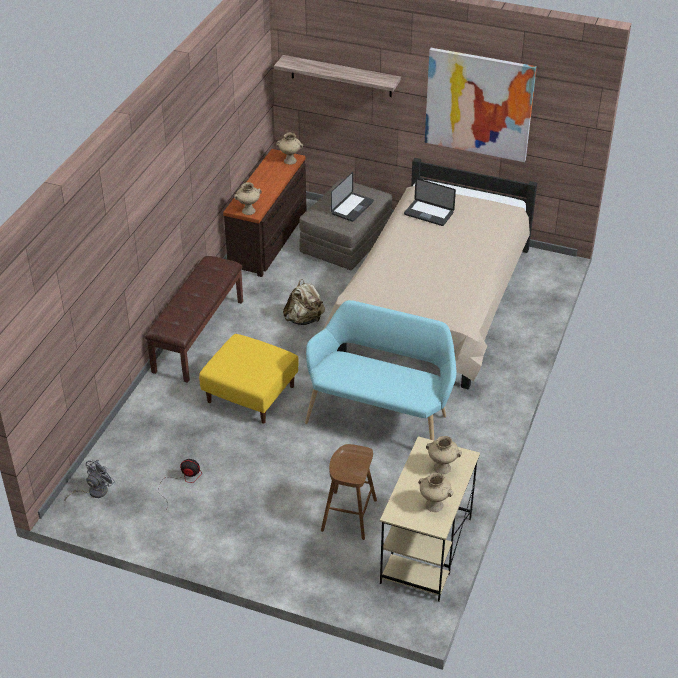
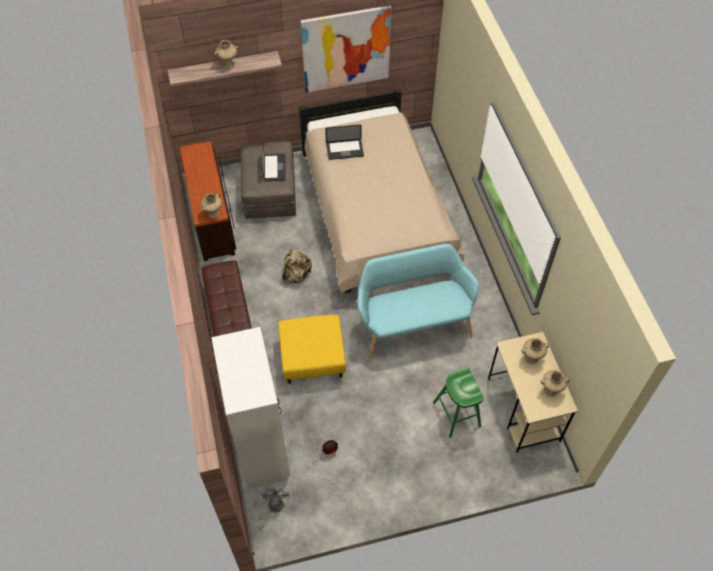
camera: 35 degrees left, 15 degrees up
beige vase [276,133,303,164] -> beige vase moved to [214,40,239,69]
brown stool [321,444,377,540] -> green stool [433,367,484,438]
none -> white wardrobe [211,327,290,489]

